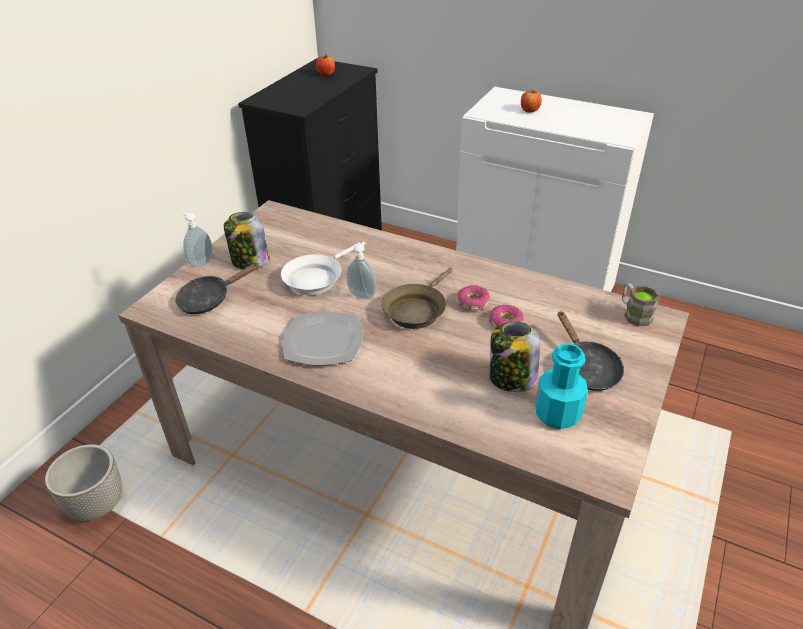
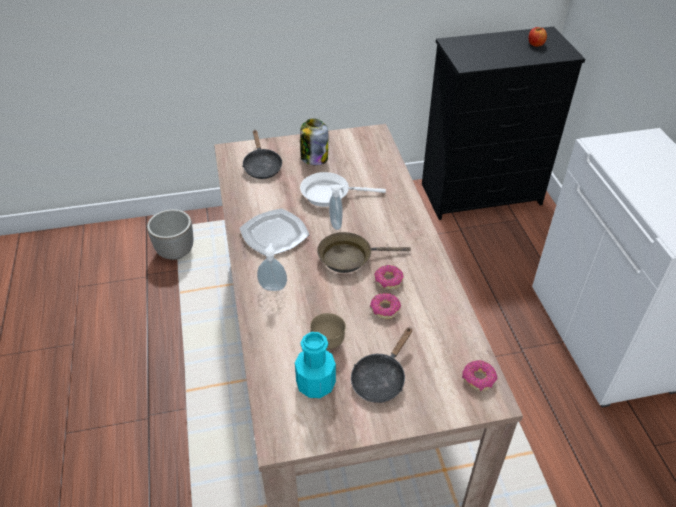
camera: 50 degrees right, 5 degrees up
black frying pan [175,263,260,314] -> black frying pan turned 120 degrees counterclockwise [242,130,282,179]
soap dispenser [183,213,213,267] -> soap dispenser moved to [257,243,287,291]
jar [490,321,540,392] -> brown bowl [310,313,346,349]
apple [521,90,542,113] -> none
brown mug [622,283,660,327] -> donut [462,360,498,391]

